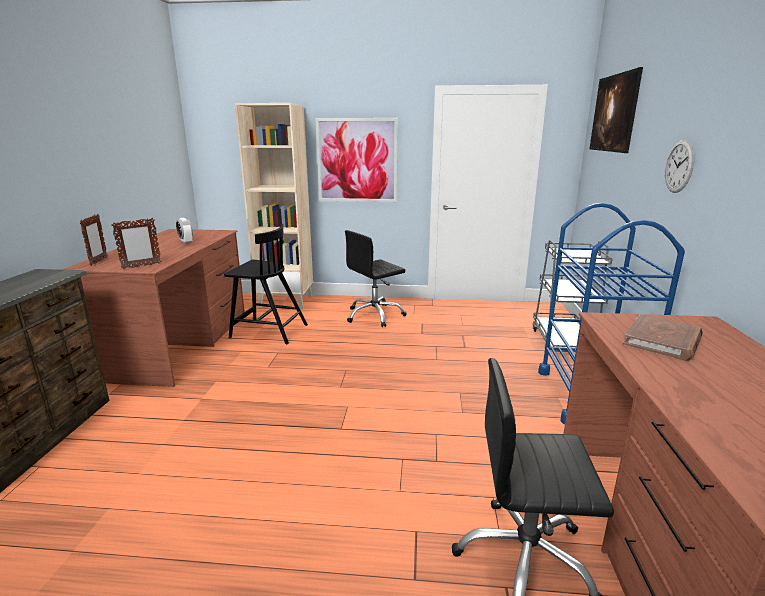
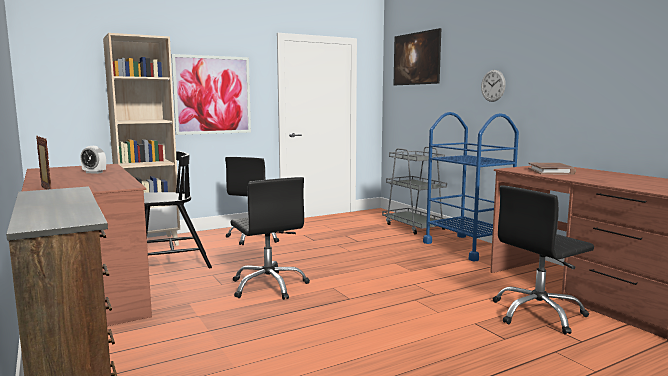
camera: 35 degrees left, 10 degrees down
picture frame [111,218,162,269] -> none
none -> black office chair [231,177,310,300]

